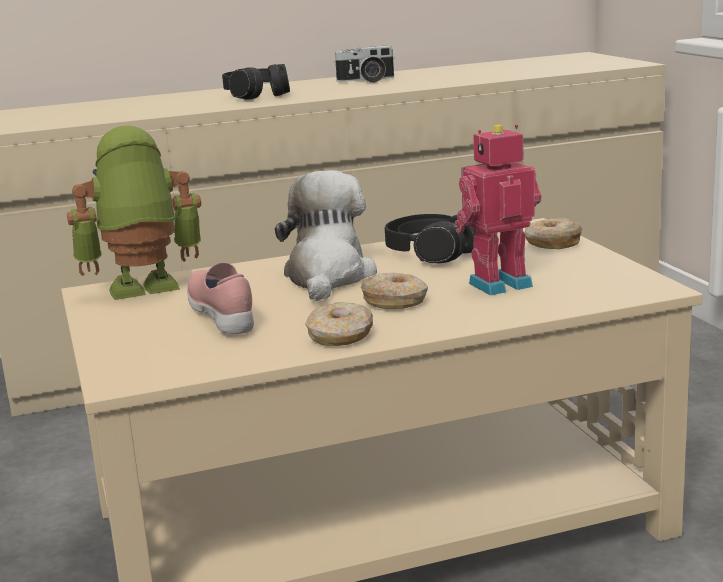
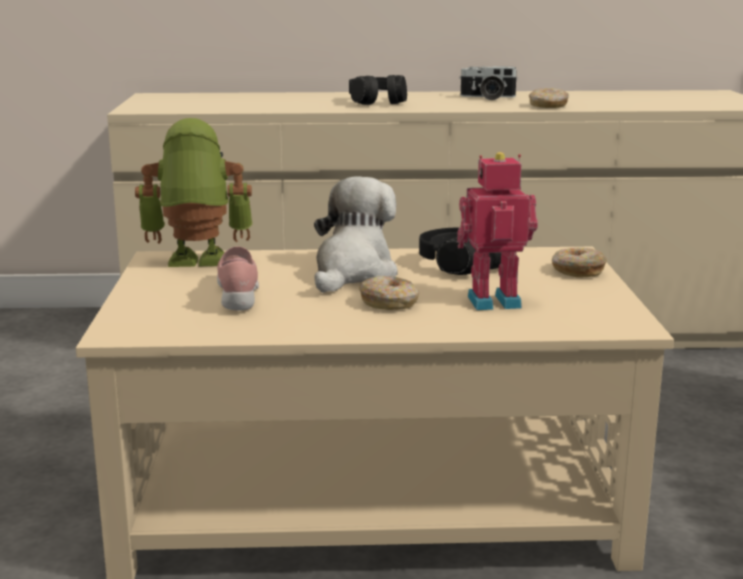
camera: 15 degrees right, 0 degrees up
donut [305,302,373,346] -> donut moved to [529,88,569,108]

